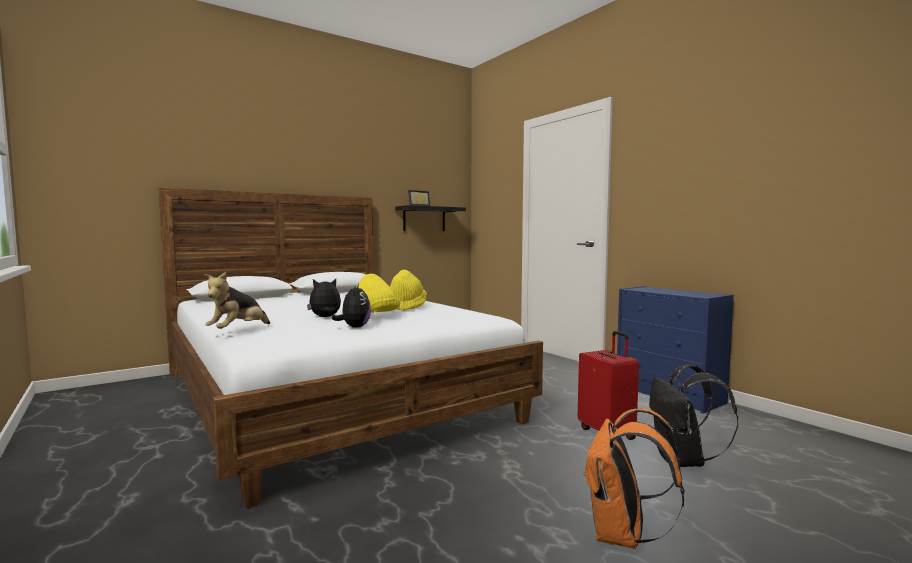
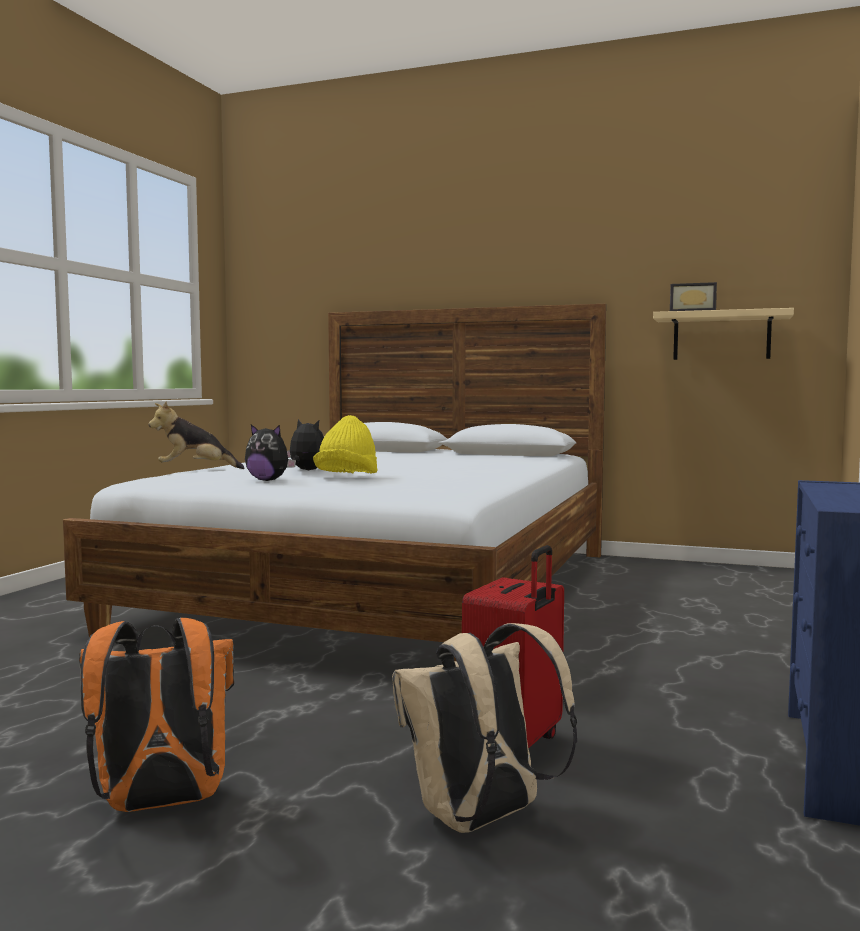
camera: 55 degrees right, 0 degrees up
plush toy [332,284,371,328] -> plush toy turned 60 degrees clockwise [245,424,296,481]
yellow hat [390,270,427,311] -> none
black shelf [395,205,466,231] -> beige shelf [653,308,794,360]
black backpack [649,364,739,467] -> beige backpack [392,623,577,833]

